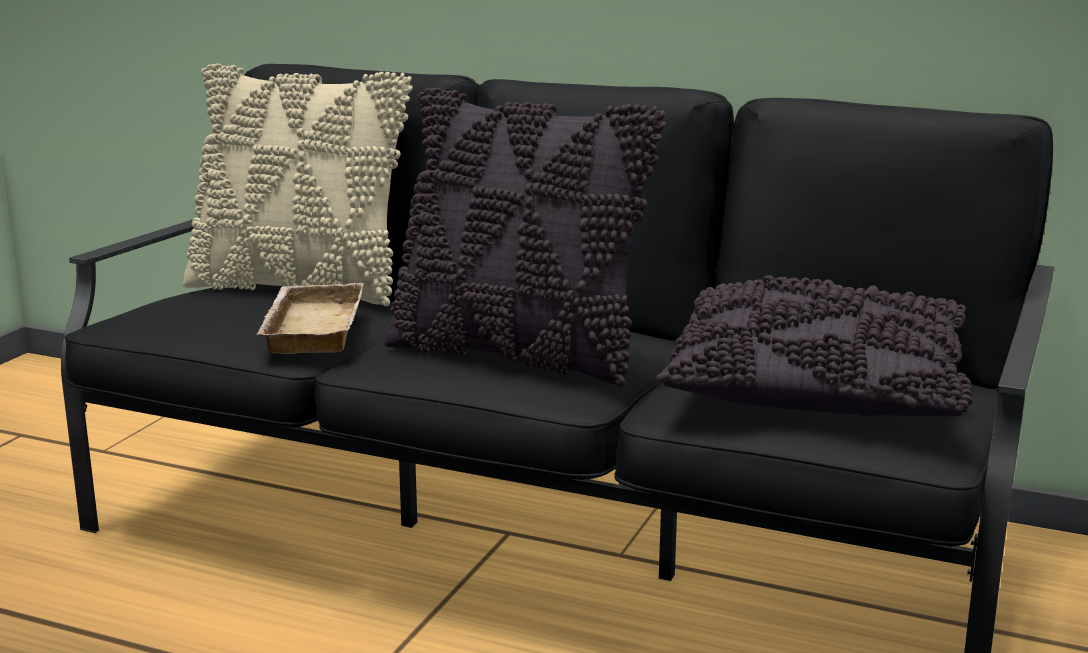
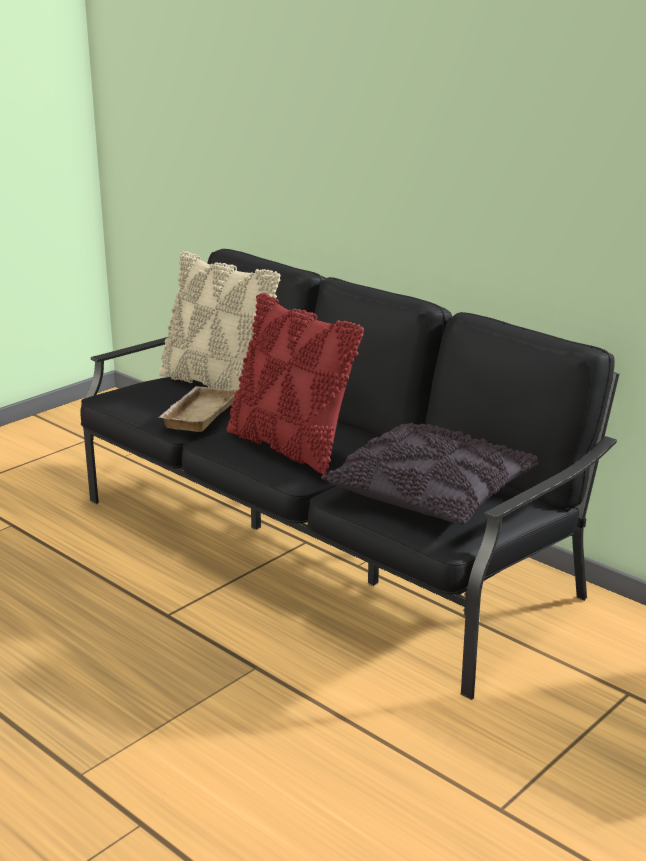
camera: 20 degrees right, 5 degrees up
black pillow [384,87,666,387] -> red pillow [227,293,364,475]

